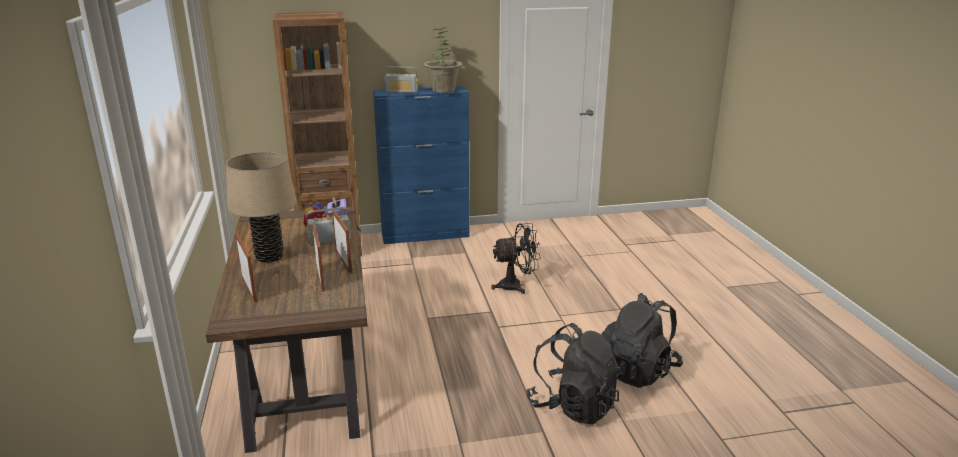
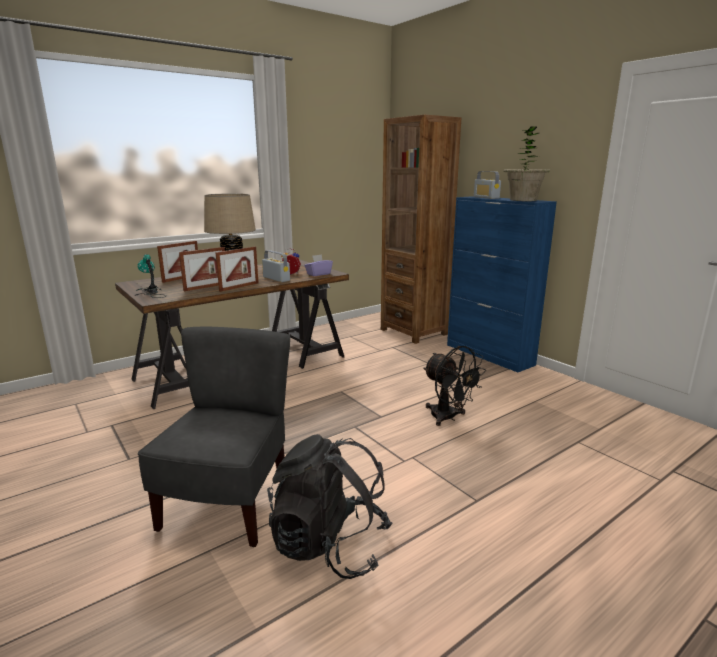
camera: 65 degrees right, 5 degrees down
black backpack [526,323,621,425] -> grey chair [138,327,290,547]
none -> table lamp [134,254,166,298]

